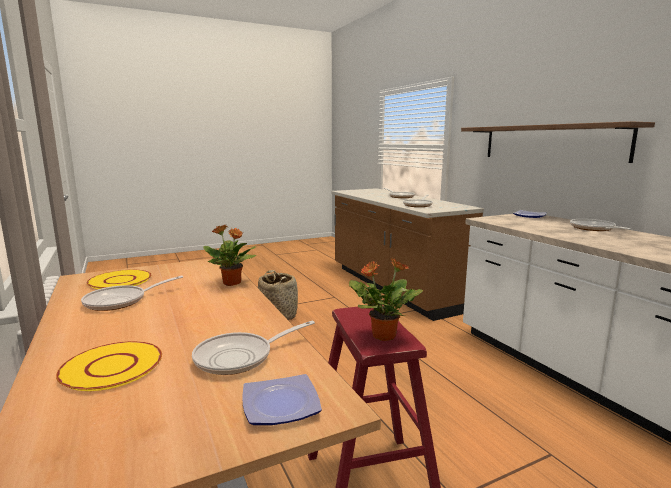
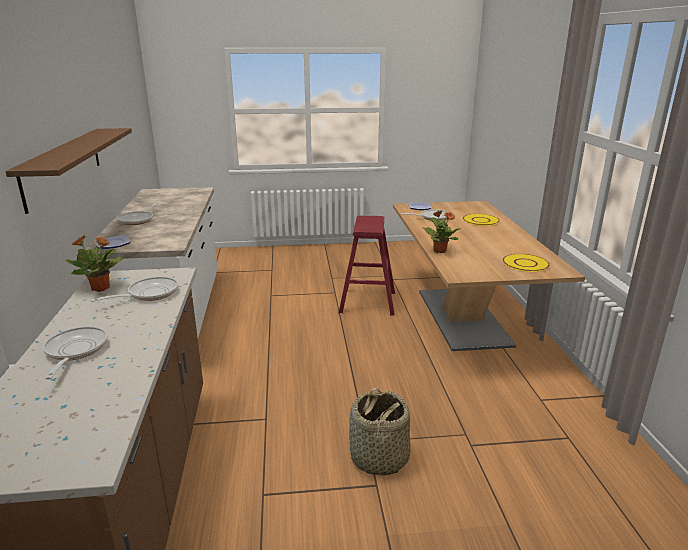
camera: 160 degrees left, 10 degrees up
frying pan [81,276,183,311] -> none
potted plant [349,257,423,341] -> potted plant moved to [65,235,123,292]

